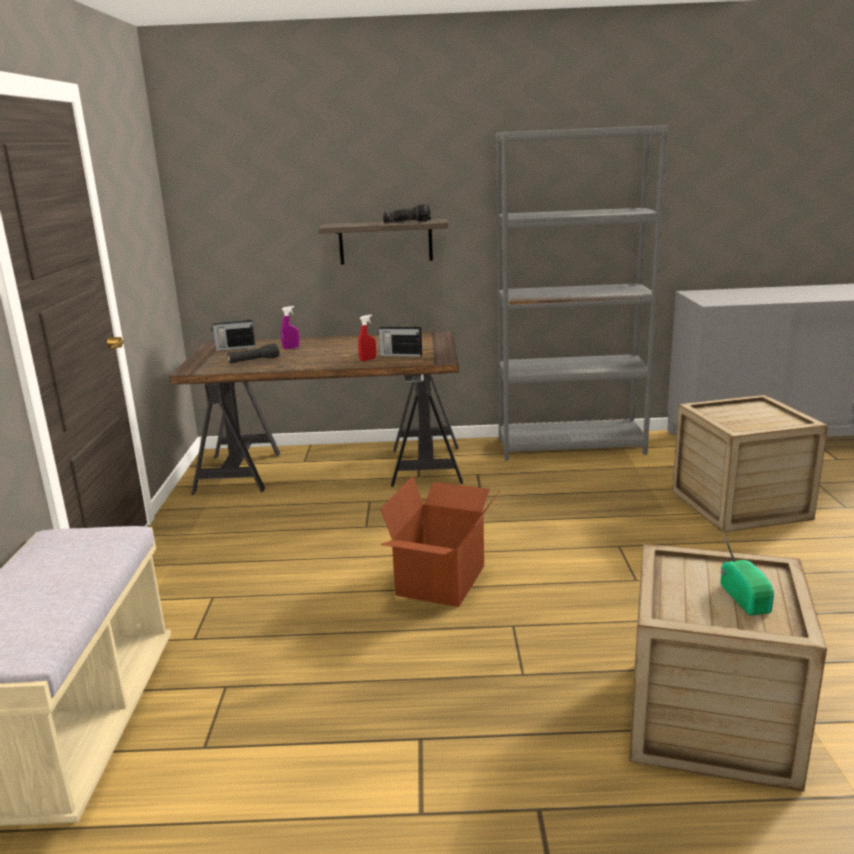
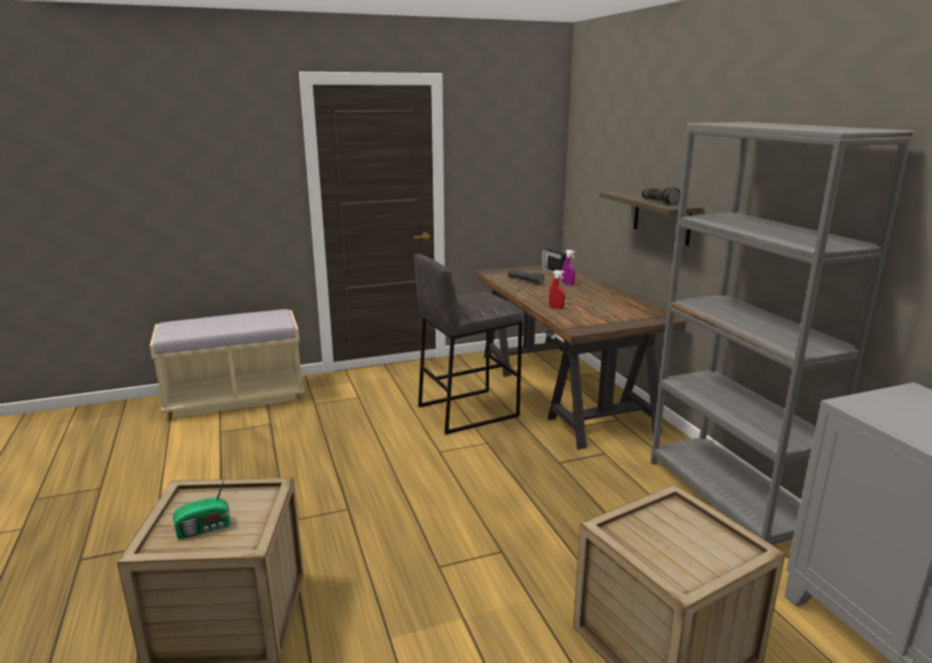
camera: 70 degrees right, 0 degrees up
radio [377,320,422,357] -> none
cardboard box [380,476,501,607] -> none
none -> grey stool [414,254,523,435]

